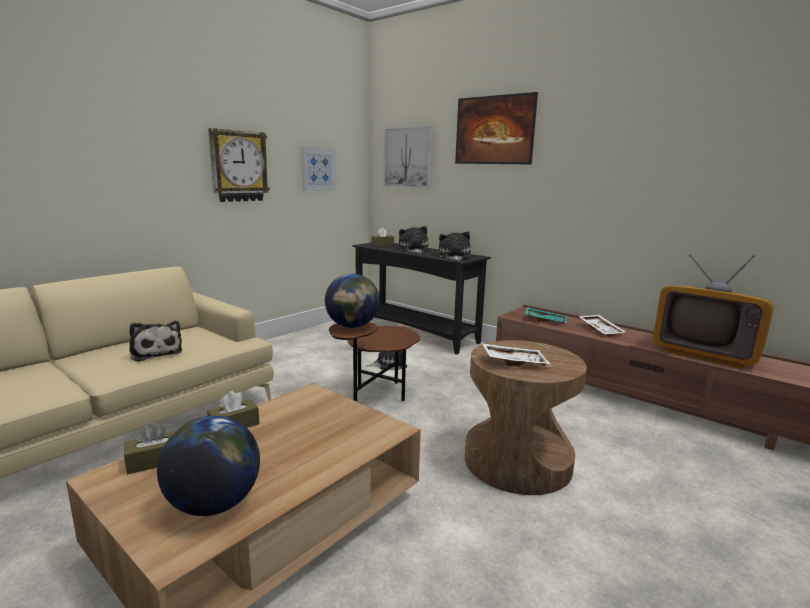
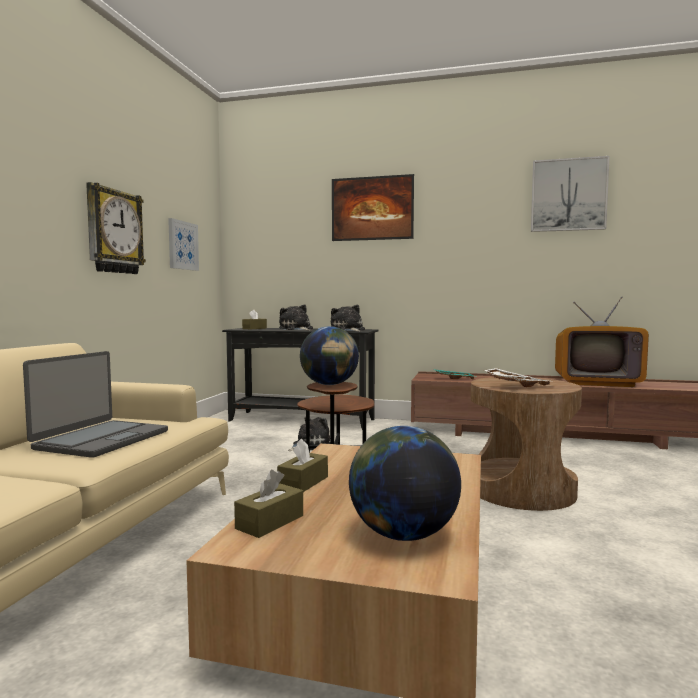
camera: 25 degrees left, 10 degrees down
plush toy [129,321,183,362] -> laptop [23,351,168,458]
picture [383,126,432,189] -> picture moved to [531,156,610,232]

